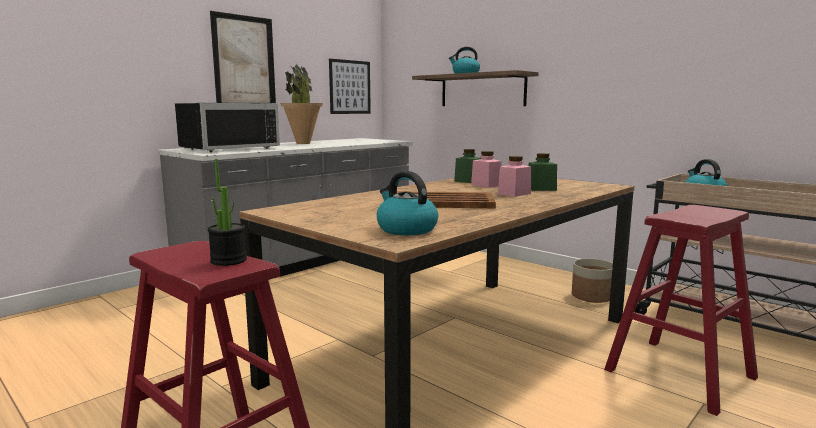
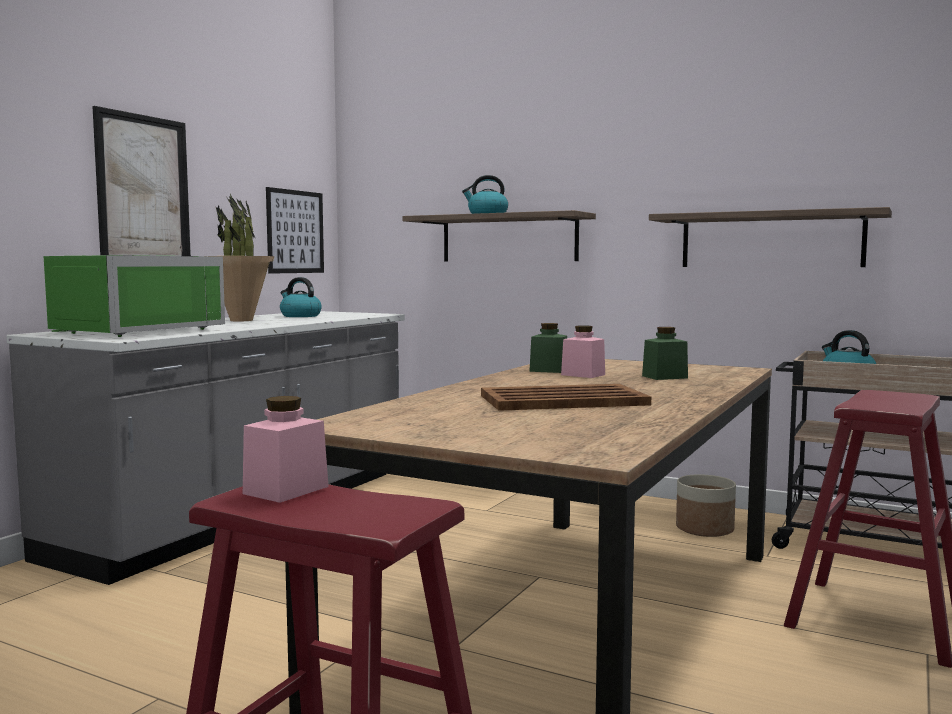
camera: 15 degrees left, 5 degrees down
black microwave [175,103,280,152] -> green microwave [44,255,225,337]
potted plant [208,159,247,266] -> none
kettle [377,171,438,235] -> kettle moved to [280,277,322,317]
pink jar [498,156,531,197] -> pink jar moved to [243,396,328,503]
none -> shelf [649,207,892,267]

